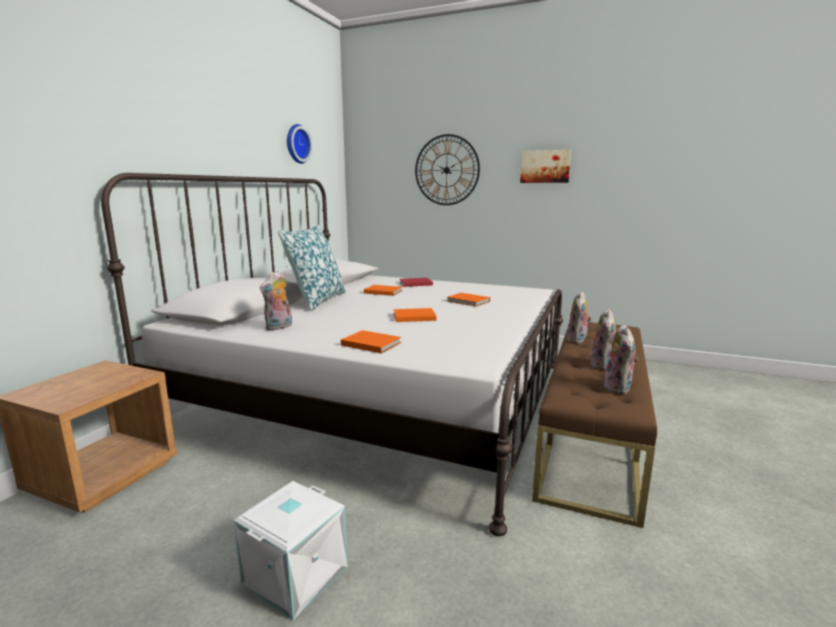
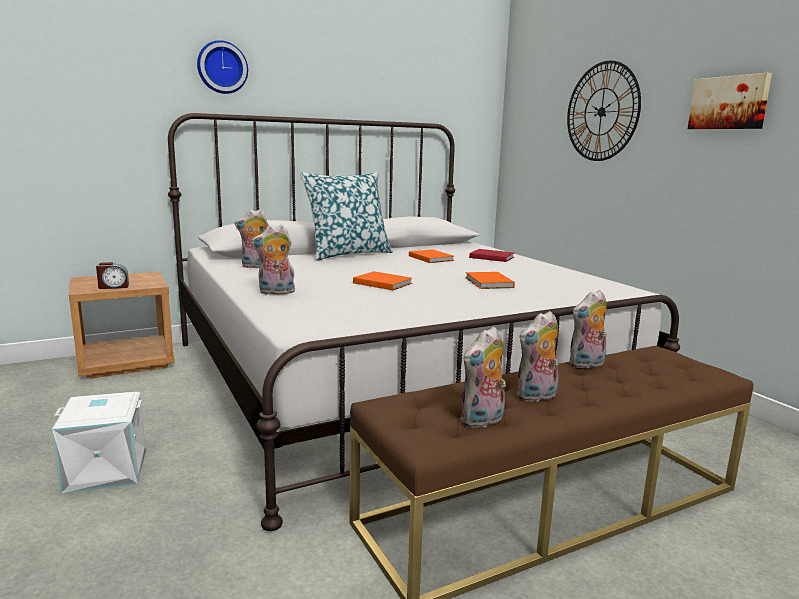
camera: 40 degrees right, 0 degrees up
wall clock [287,124,312,164] -> wall clock moved to [197,40,248,94]
orange book [341,330,401,353] -> plush toy [251,224,295,295]
none -> alarm clock [96,262,129,289]

